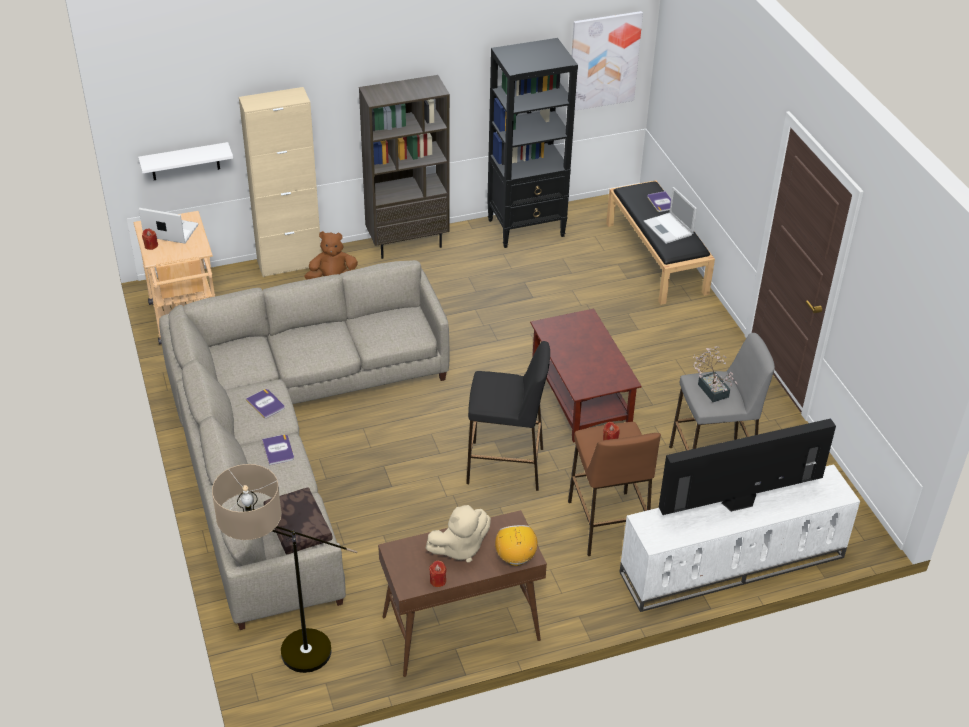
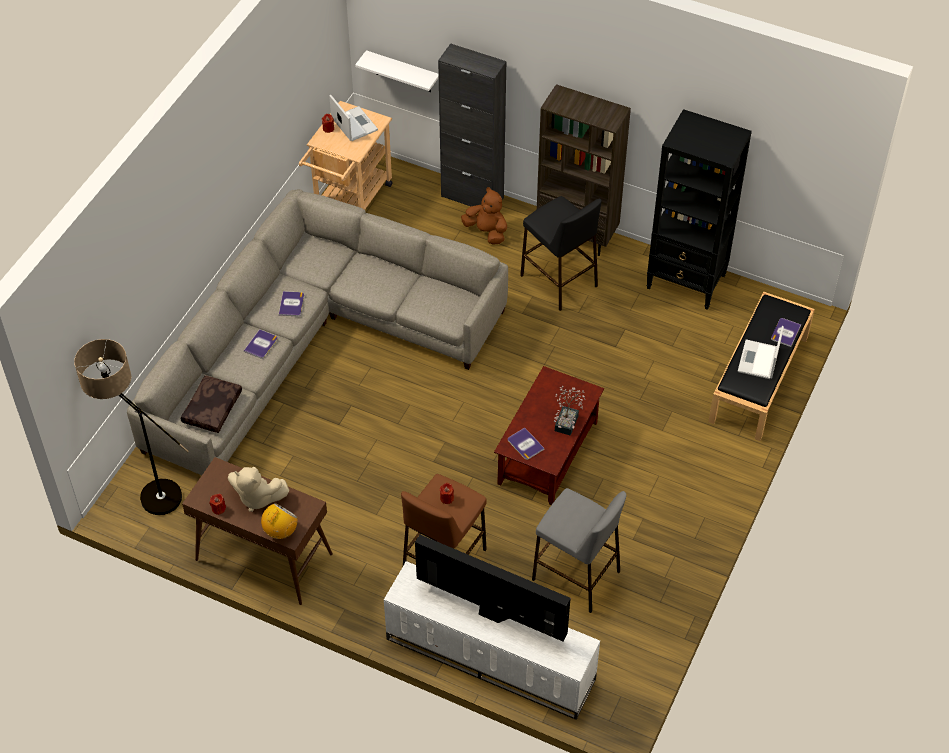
camera: 45 degrees right, 10 degrees up
beige cabinet [239,87,321,277] -> black cabinet [438,43,506,206]
black stool [466,341,550,491] -> black stool moved to [520,196,602,311]
picture [572,11,643,111] -> none
potted plant [693,346,737,402] -> potted plant moved to [554,386,585,436]
none -> book [508,428,544,460]

